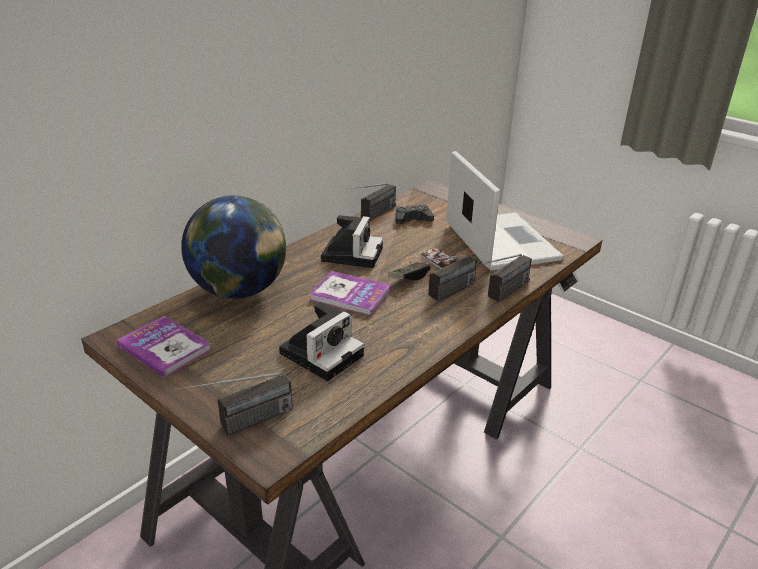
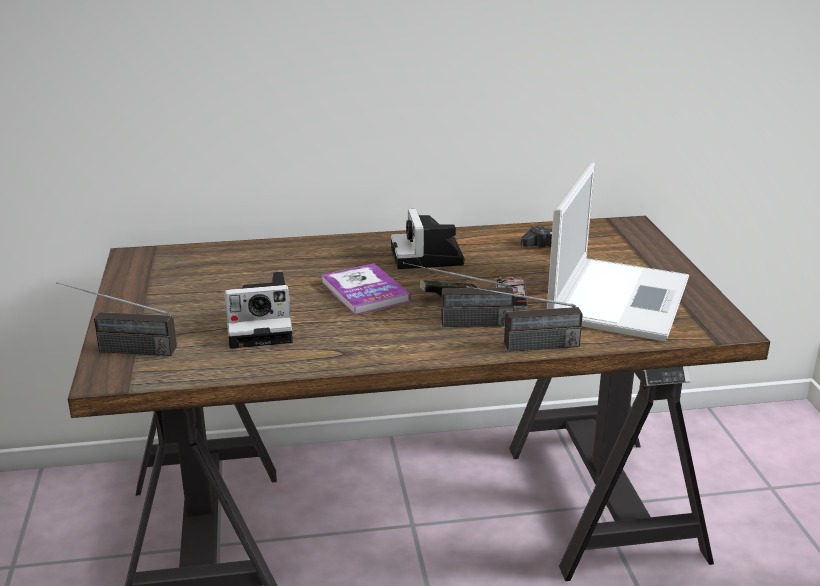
camera: 40 degrees right, 5 degrees down
book [117,316,211,378] -> none
globe [182,195,286,299] -> none
camera [321,215,383,268] -> camera turned 120 degrees clockwise [391,209,465,269]
radio [346,183,396,221] -> none

